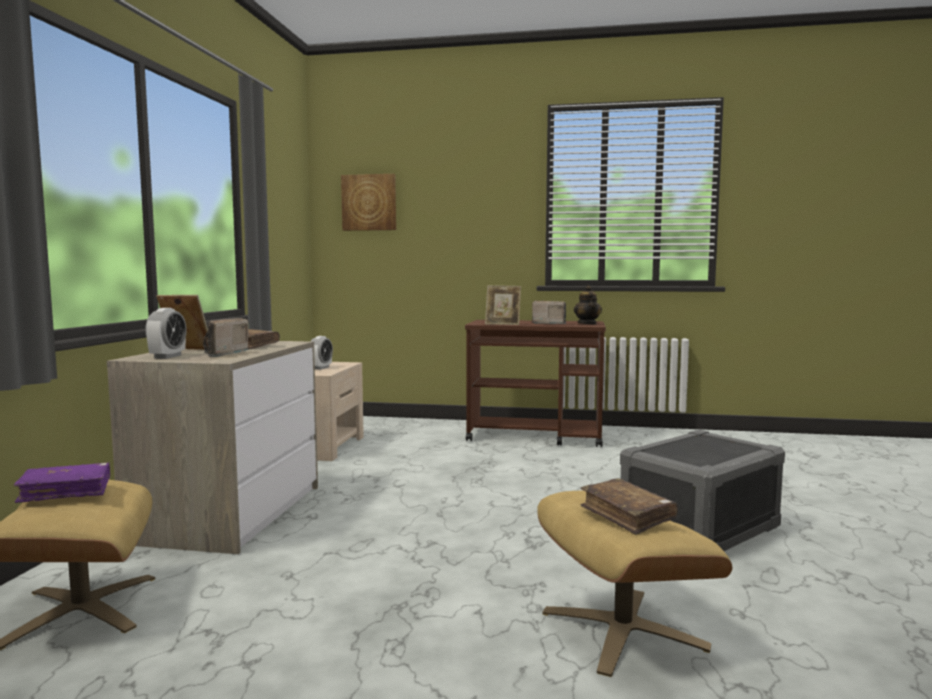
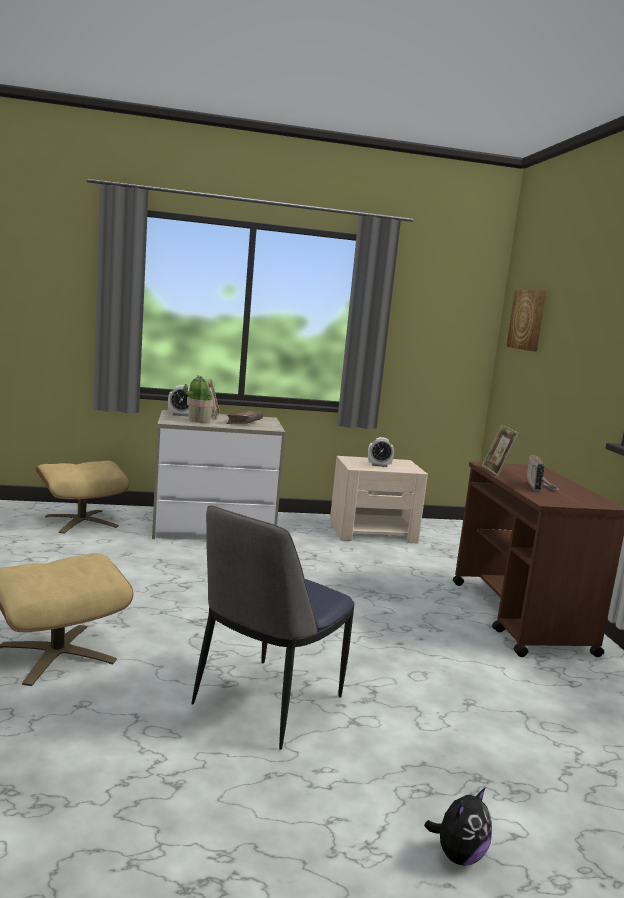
camera: 70 degrees right, 5 degrees up
purple book [14,462,110,503] -> none
radio [203,318,249,357] -> potted plant [183,375,215,423]
teapot [574,285,602,324] -> none
brown book [581,478,678,535] -> none
grey storage box [620,430,785,551] -> chair [192,505,355,750]
none -> plush toy [424,787,492,866]

